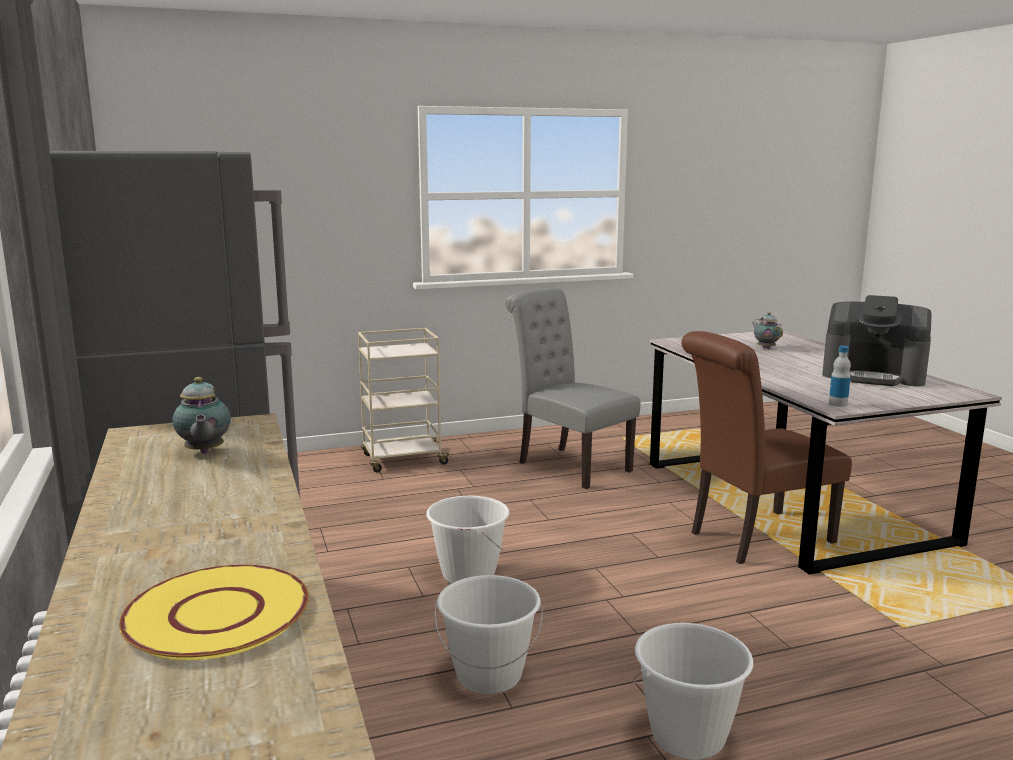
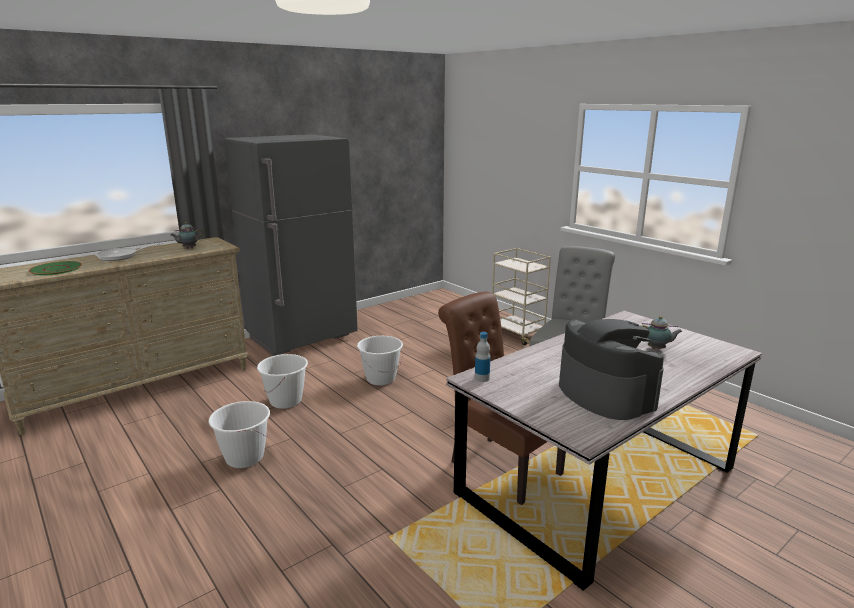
camera: 70 degrees right, 5 degrees up
yellow plate [119,565,309,660] -> green plate [29,261,82,275]
teapot [752,312,783,349] -> teapot turned 60 degrees clockwise [641,316,683,349]
coffee machine [822,295,932,387] -> coffee machine turned 150 degrees clockwise [559,319,664,420]
none -> frying pan [95,243,163,261]

